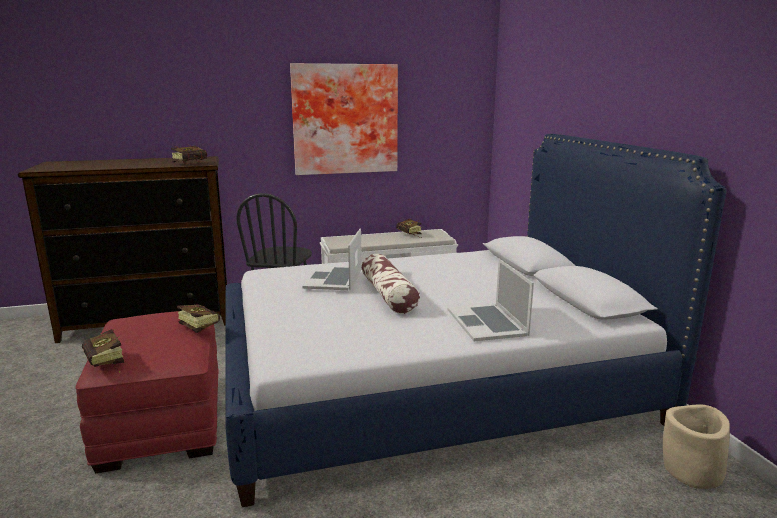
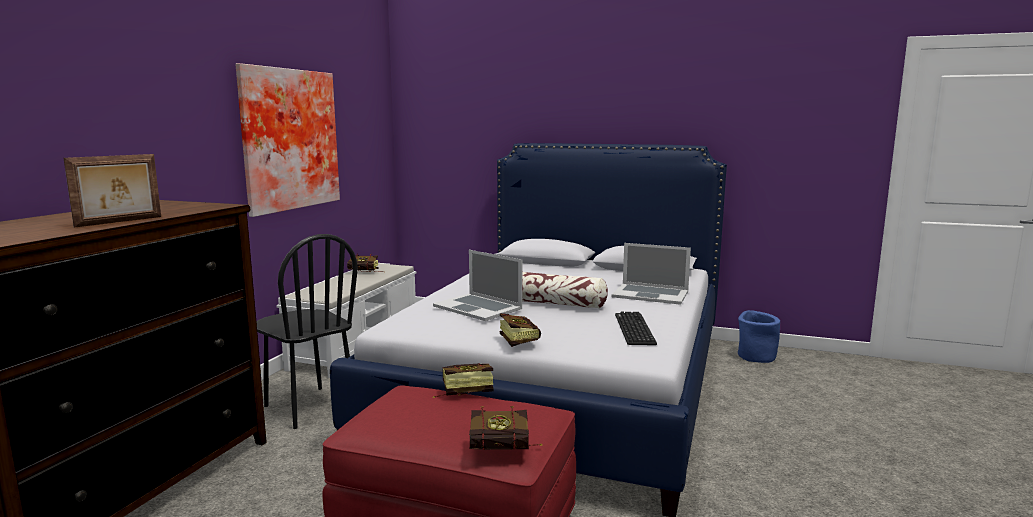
camera: 55 degrees left, 5 degrees down
book [171,145,207,164] -> book moved to [499,313,541,347]
beige planter [663,404,730,489] -> blue planter [738,310,780,363]
none -> picture frame [63,154,161,228]
none -> keyboard [615,312,657,345]

